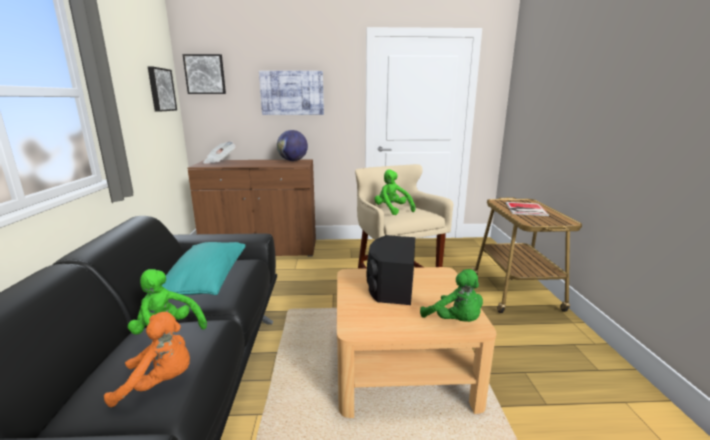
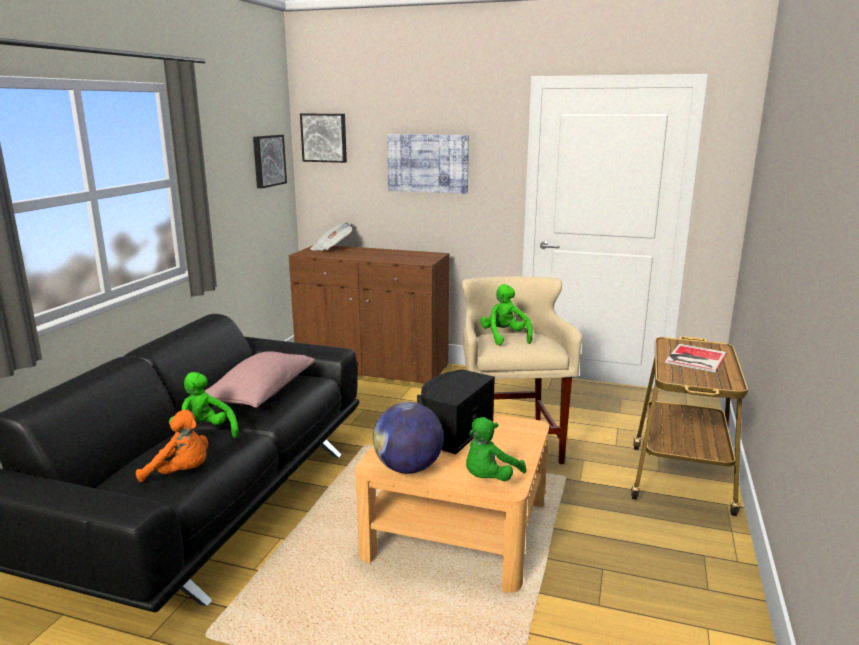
camera: 20 degrees right, 0 degrees up
turquoise pillow [162,242,246,295] -> pink pillow [205,351,315,408]
globe [277,130,308,161] -> globe moved to [373,402,444,474]
green plush toy [420,269,483,322] -> green plush toy turned 60 degrees clockwise [466,417,526,481]

